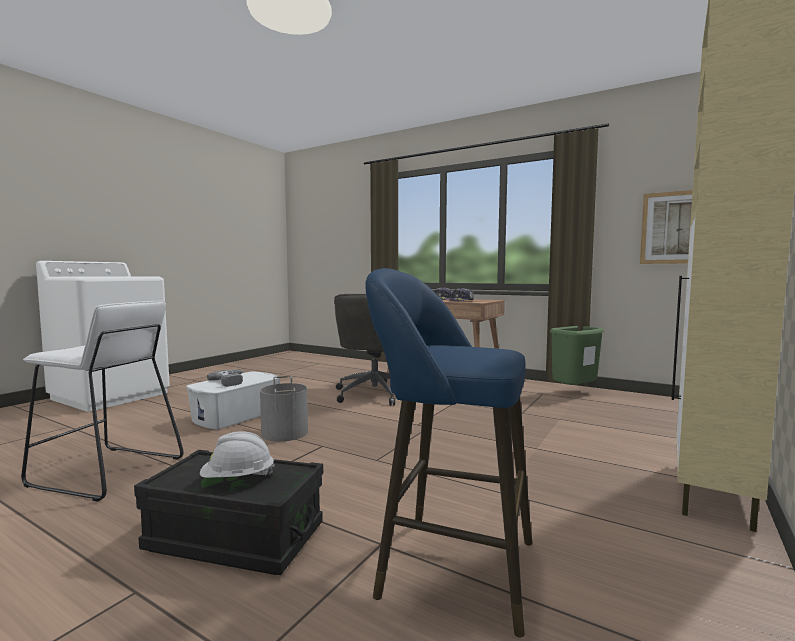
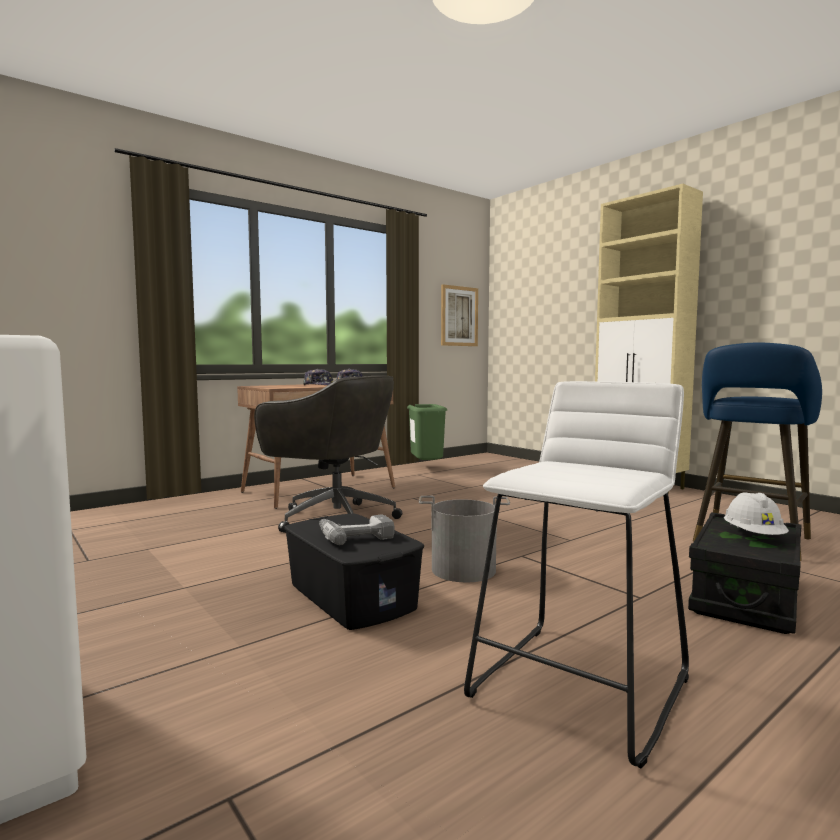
camera: 70 degrees left, 0 degrees up
white storage box [186,371,281,430] -> black storage box [284,513,424,630]

